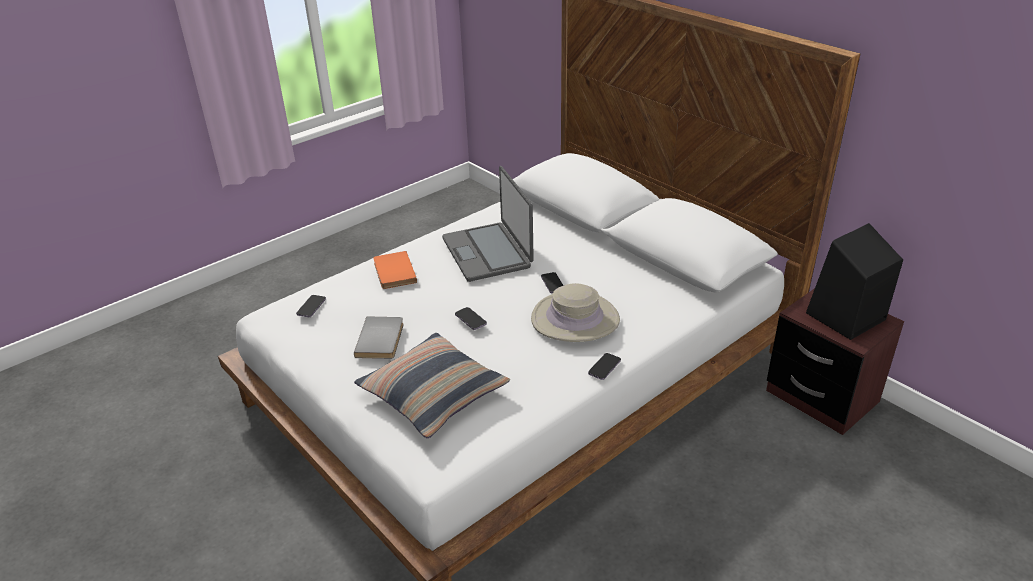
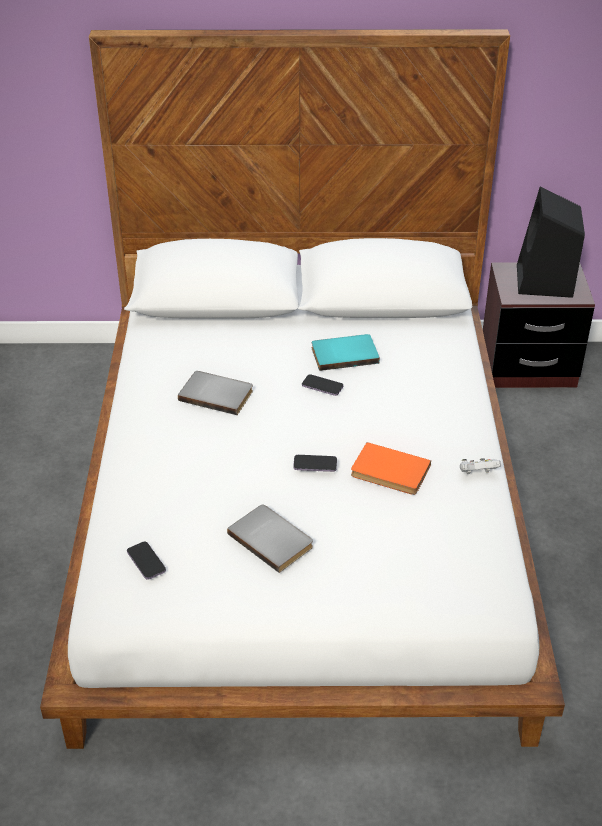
camera: 50 degrees left, 5 degrees up
pillow [354,333,510,438] -> none
orange book [373,251,417,289] -> orange book moved to [351,442,431,495]
laptop [442,166,534,282] -> grey book [178,371,253,415]
beige hat [531,283,620,342] -> none
phone [588,353,621,380] -> none
none -> turquoise book [312,334,380,371]
none -> white game controller [460,458,501,474]

